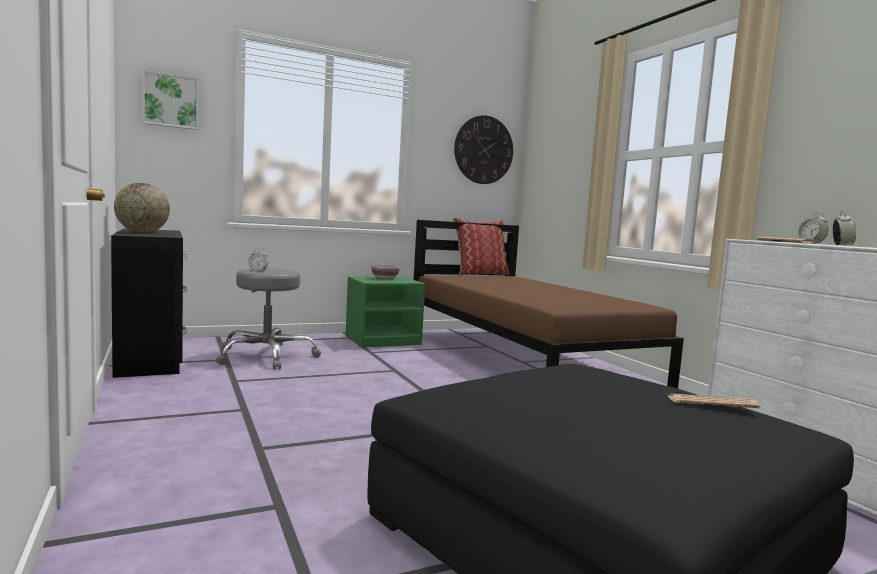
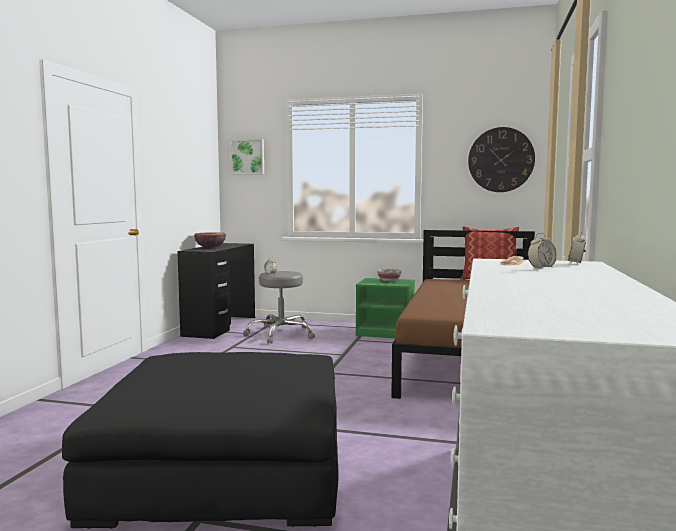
camera: 40 degrees right, 0 degrees up
globe [114,183,170,233] -> bowl [194,232,226,248]
newspaper [668,394,760,408] -> none

